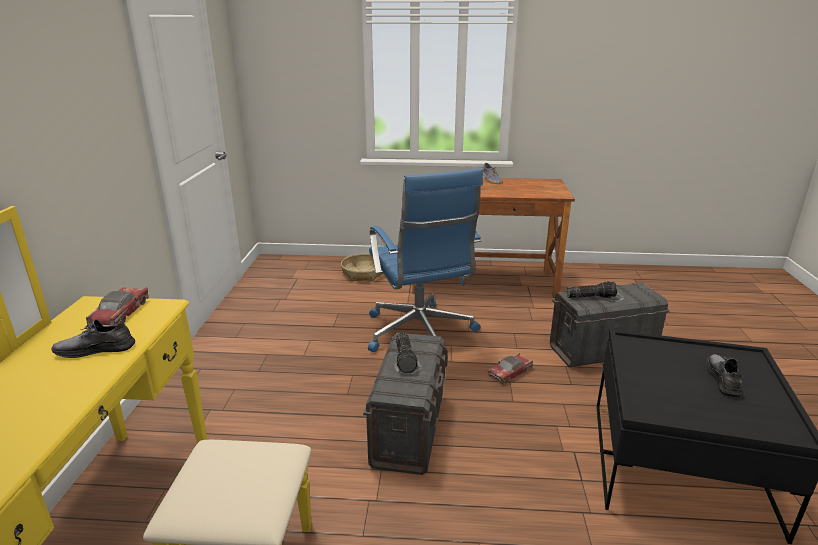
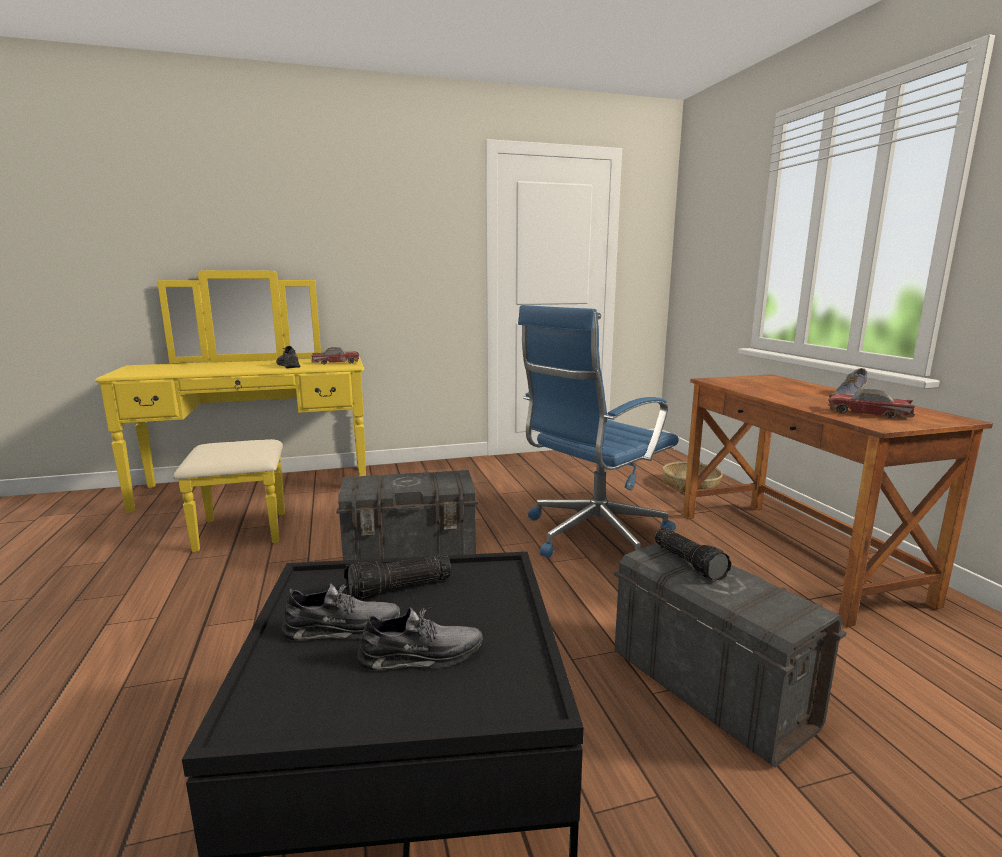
camera: 70 degrees right, 10 degrees down
flashlight [396,332,418,373] -> flashlight moved to [344,555,451,600]
toy car [488,352,533,384] -> toy car moved to [828,389,916,419]
none -> grey shoe [281,583,400,641]

